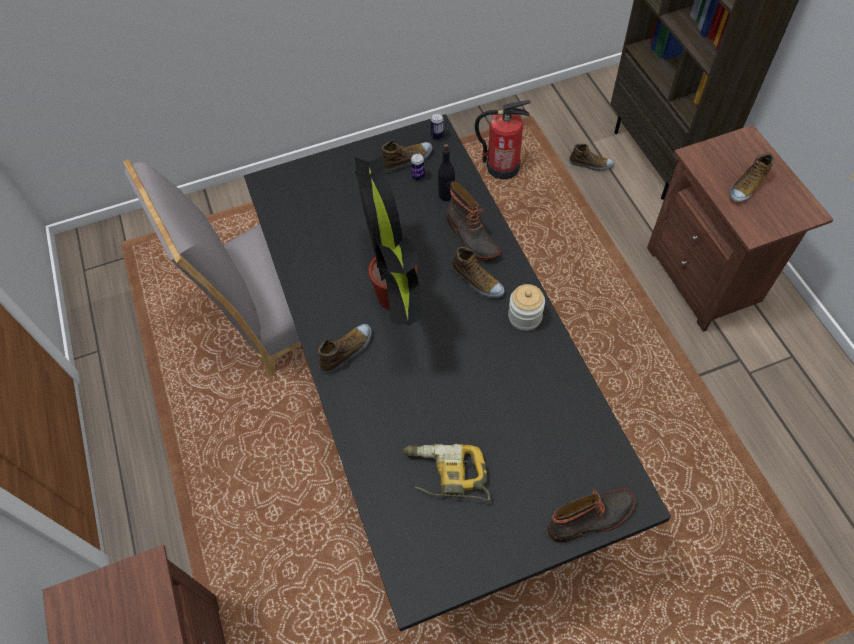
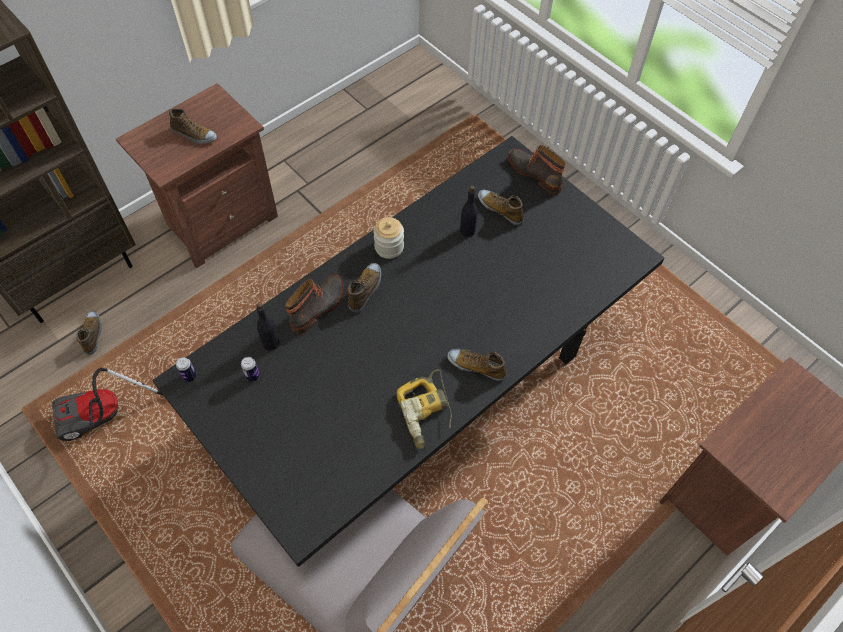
camera: 115 degrees left, 0 degrees up
potted plant [354,156,423,326] -> none
shoe [381,141,433,172] -> shoe moved to [478,190,524,225]
power drill [403,444,491,501] -> power drill moved to [397,369,452,449]
fire extinguisher [475,100,531,180] -> vacuum cleaner [52,367,163,441]
none -> black bottle [460,186,478,237]

